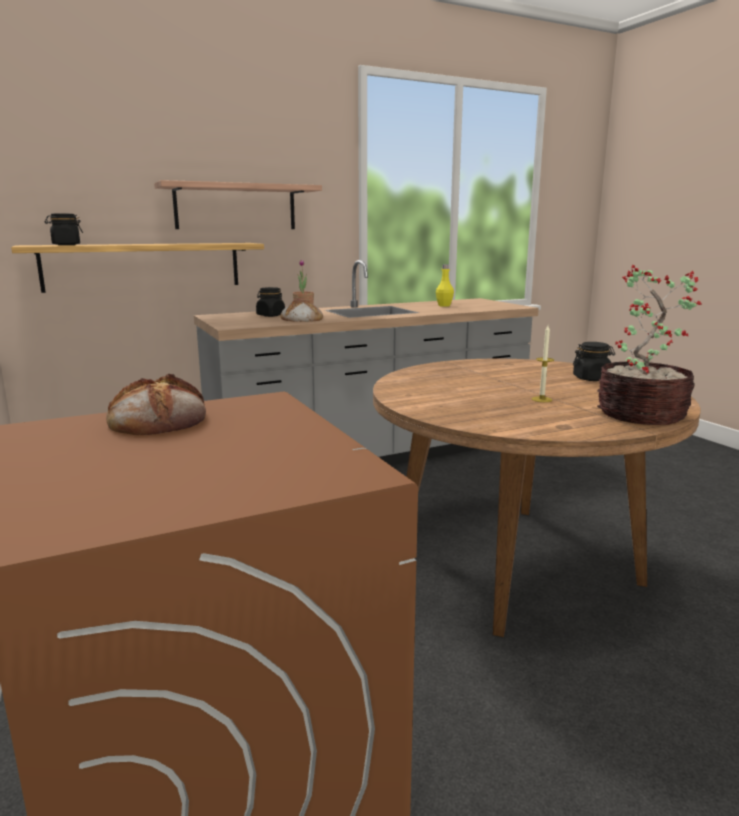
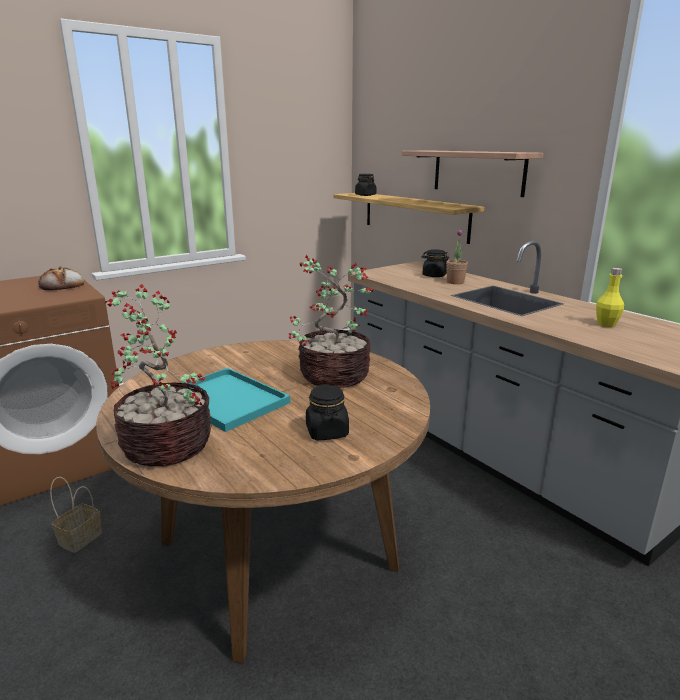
camera: 80 degrees right, 5 degrees up
bread [280,300,323,322] -> none
candle [532,325,554,402] -> turquoise tray [180,368,291,432]
none -> basket [50,477,102,553]
none -> potted plant [289,255,374,388]

